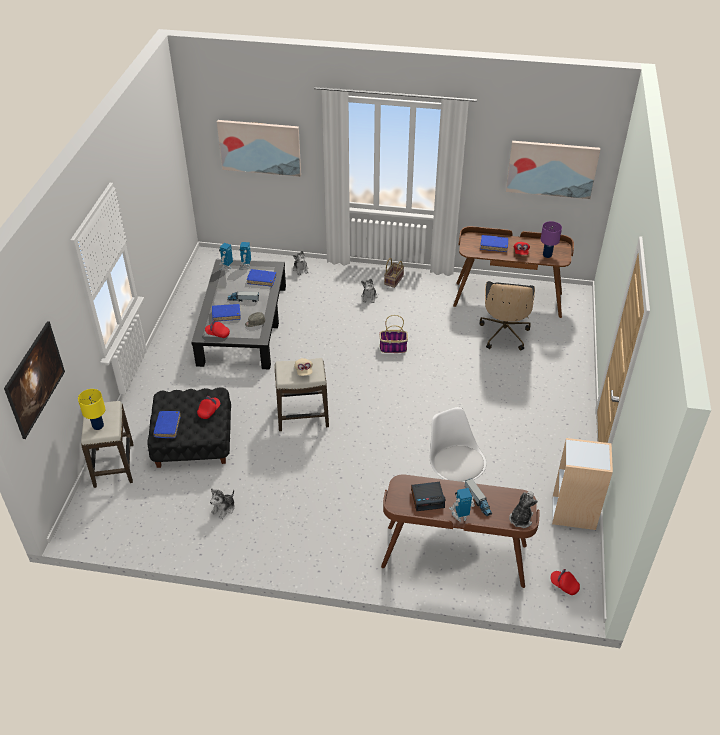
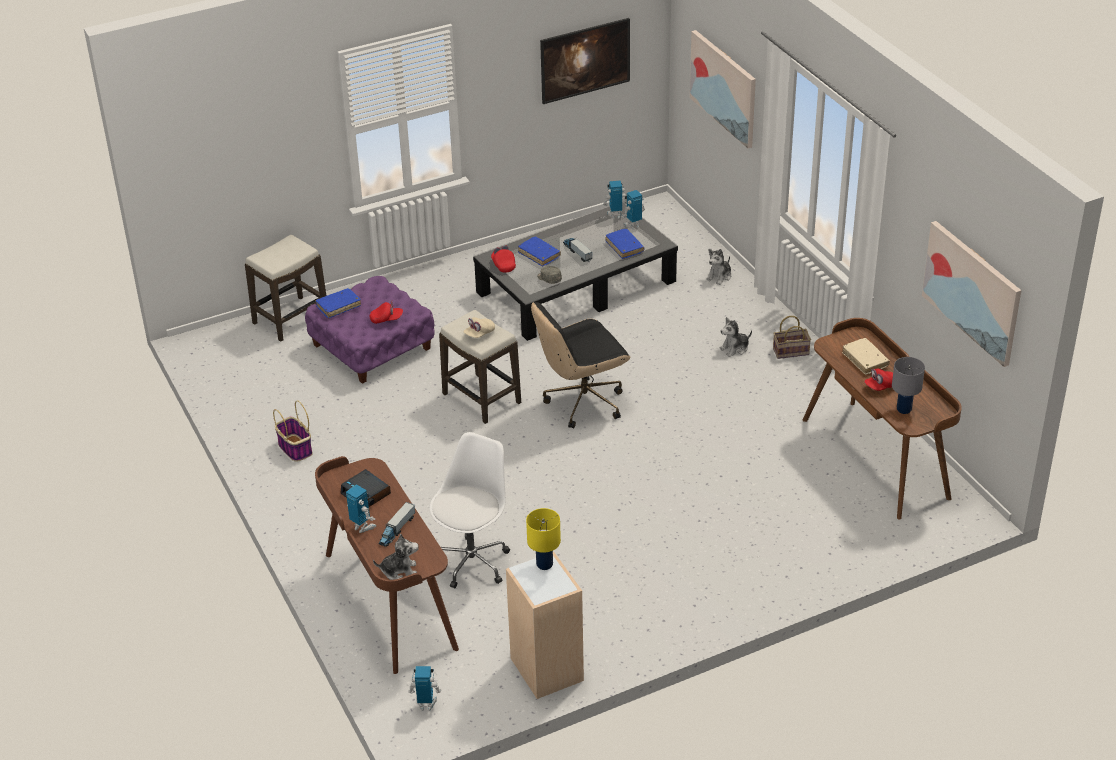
camera: 55 degrees right, 5 degrees down
picture [4,321,65,439] -> picture moved to [540,18,630,104]
yellow table lamp [78,389,105,430] -> yellow table lamp moved to [526,508,561,570]
black ottoman [147,387,231,468] -> purple ottoman [305,276,434,384]
plush toy [210,488,235,519] -> none
basket [379,315,408,353] -> basket moved to [273,400,313,462]
blue book [480,235,508,252] -> beige book [842,338,890,375]
black office chair [480,281,535,351] -> black office chair moved to [531,302,630,428]
purple table lamp [541,221,562,258] -> grey table lamp [892,357,925,414]
red cap [550,569,580,595] -> toy robot [408,666,442,711]

